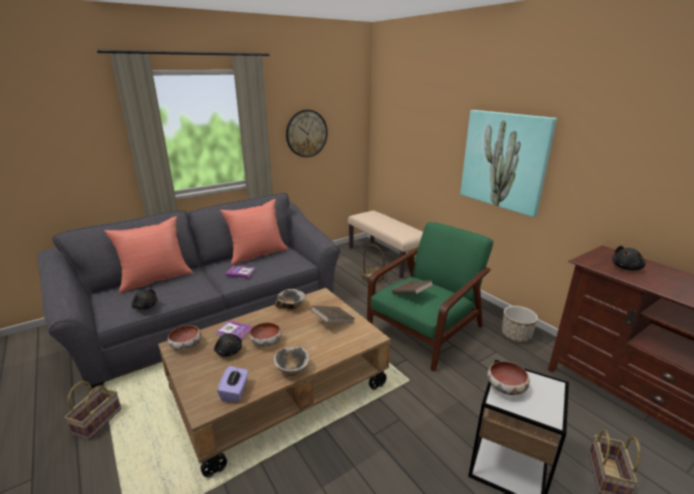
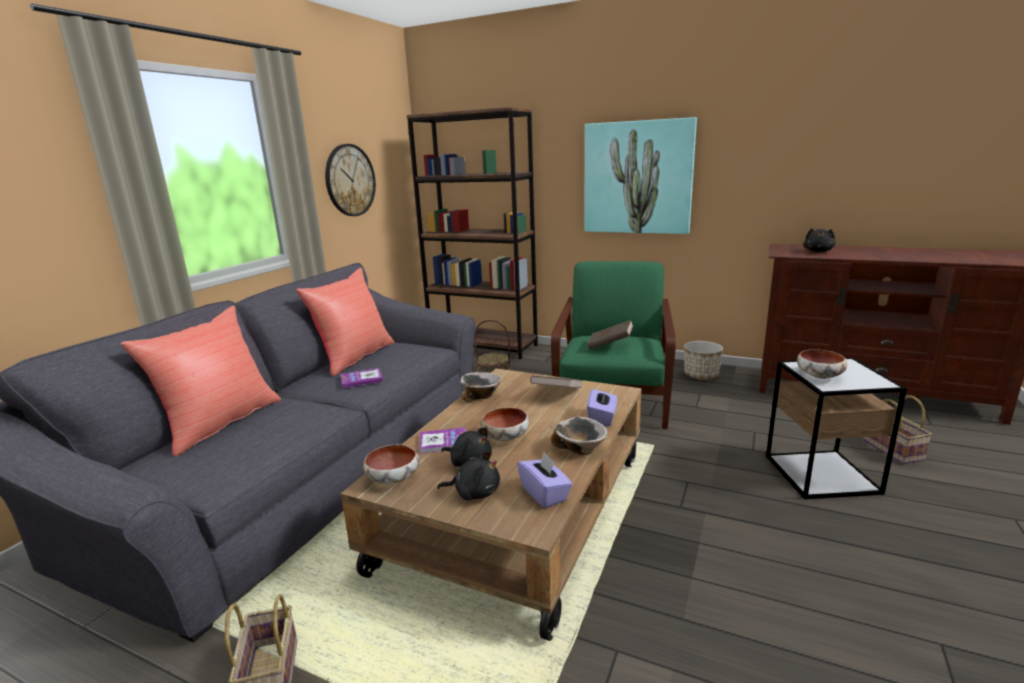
camera: 30 degrees left, 5 degrees down
black plush toy [131,289,158,310] -> black plush toy moved to [437,451,500,500]
beige bench [348,211,423,278] -> brown bookcase [406,107,538,359]
none -> purple tissue box [587,387,617,427]

